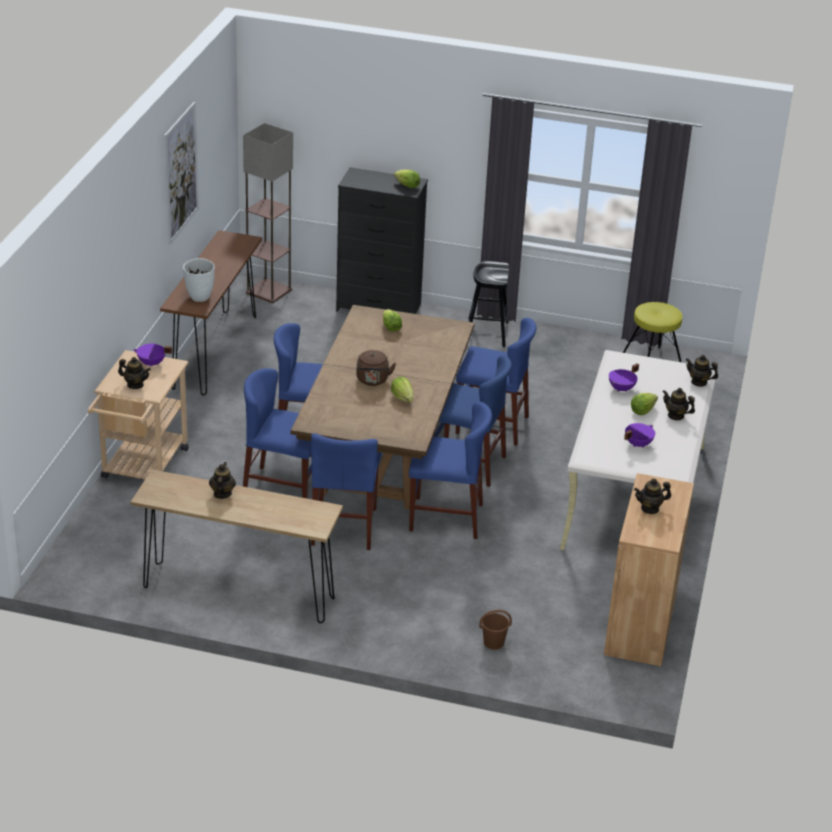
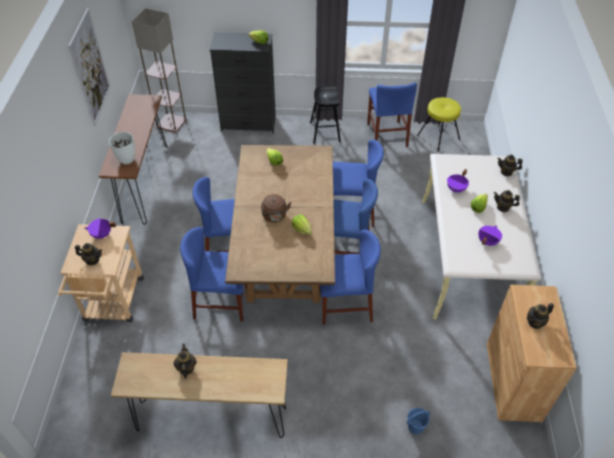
camera: 10 degrees left, 15 degrees up
blue chair [311,433,381,550] -> blue chair moved to [367,82,417,147]
brown bucket [479,610,512,650] -> blue bucket [407,408,430,434]

